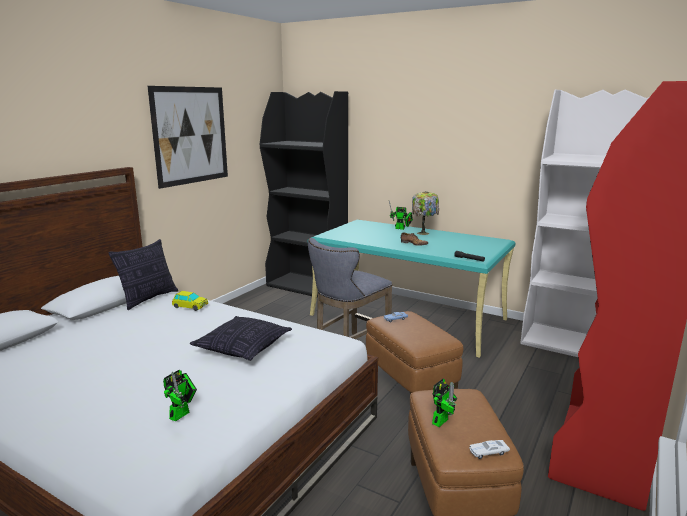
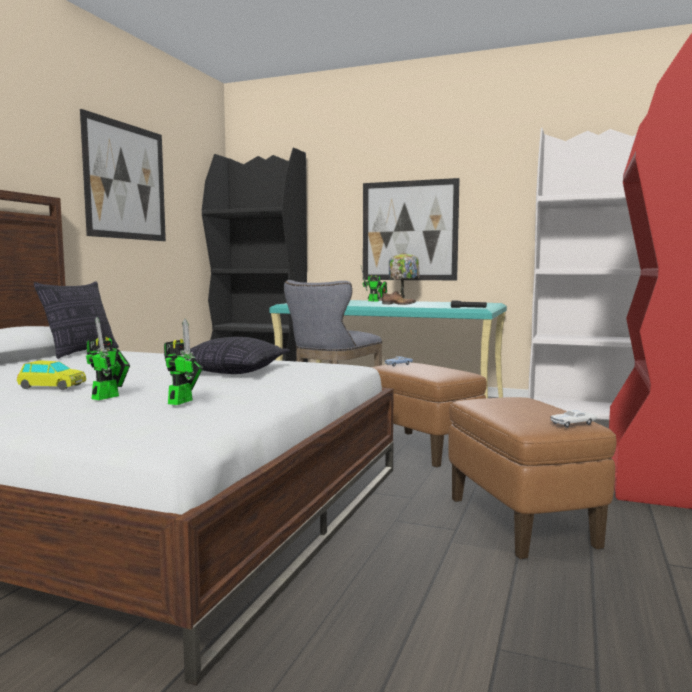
camera: 10 degrees left, 10 degrees down
toy car [172,291,208,311] -> toy car moved to [17,360,86,390]
toy robot [432,379,457,427] -> toy robot moved to [86,317,130,400]
none -> picture [363,178,460,280]

